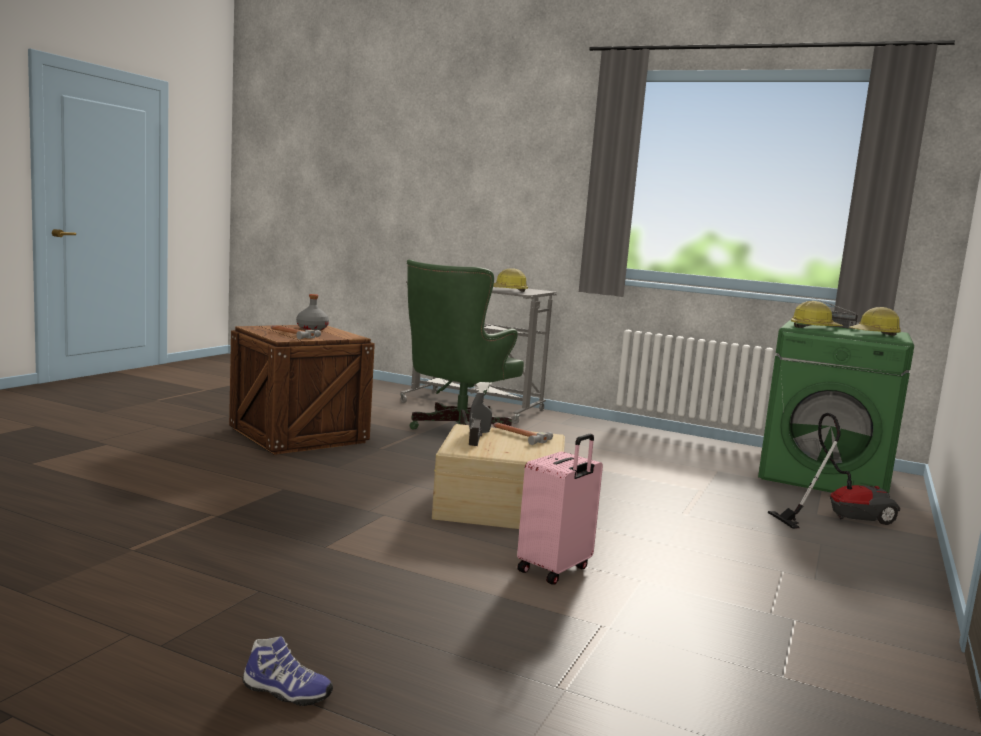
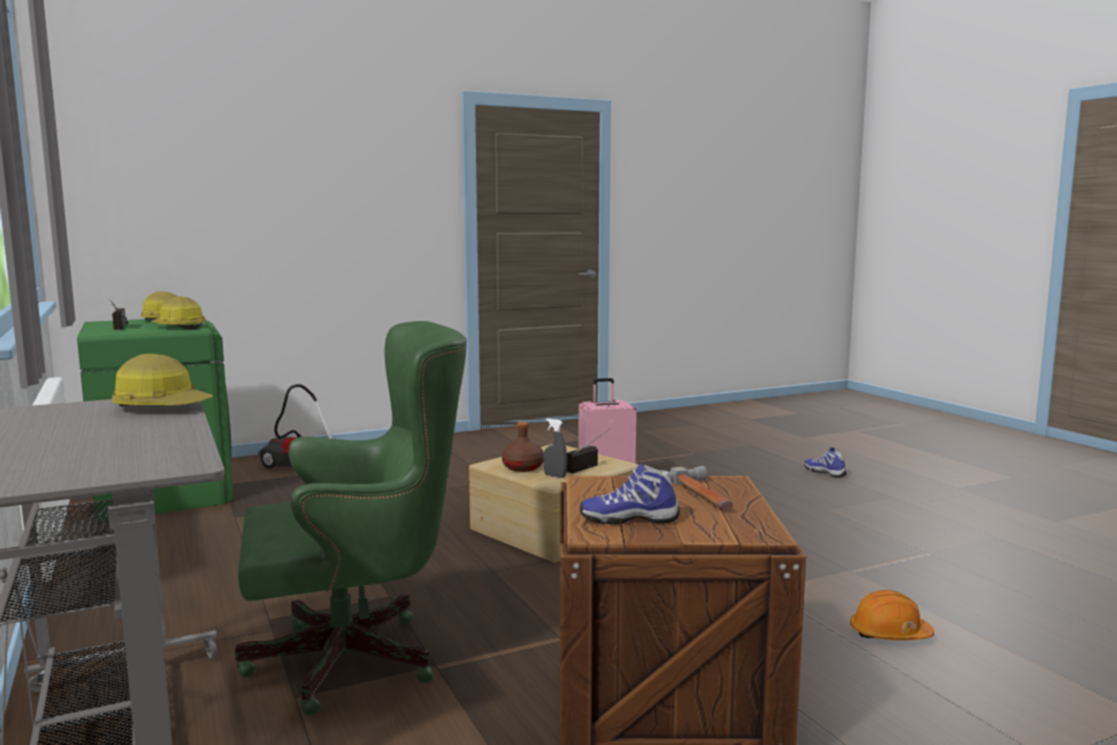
camera: 140 degrees left, 0 degrees up
grey bottle [296,294,329,330] -> shoe [580,463,680,525]
hammer [493,422,553,445] -> brown bottle [502,422,544,472]
none -> orange hard hat [850,590,934,640]

